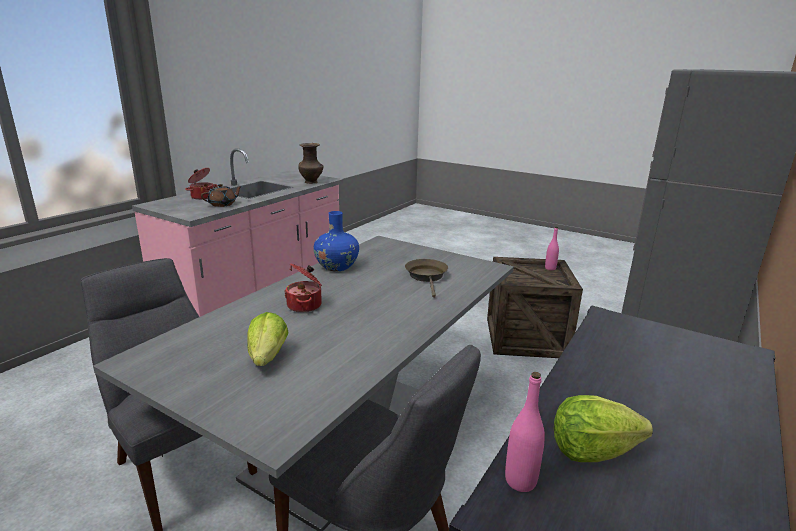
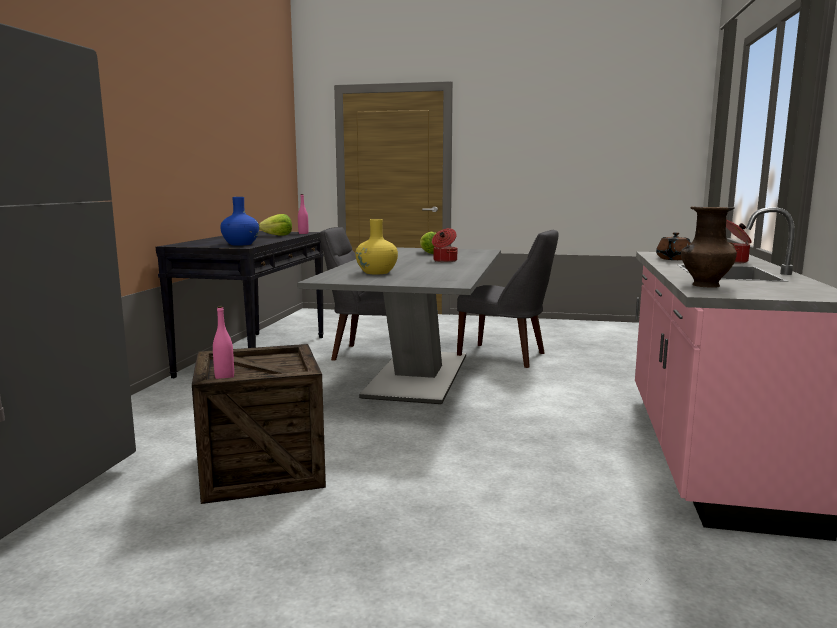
camera: 160 degrees right, 10 degrees down
blue vase [313,211,359,271] -> blue vase moved to [220,197,259,246]
brown frying pan [405,259,448,298] -> yellow vase [355,219,398,274]

